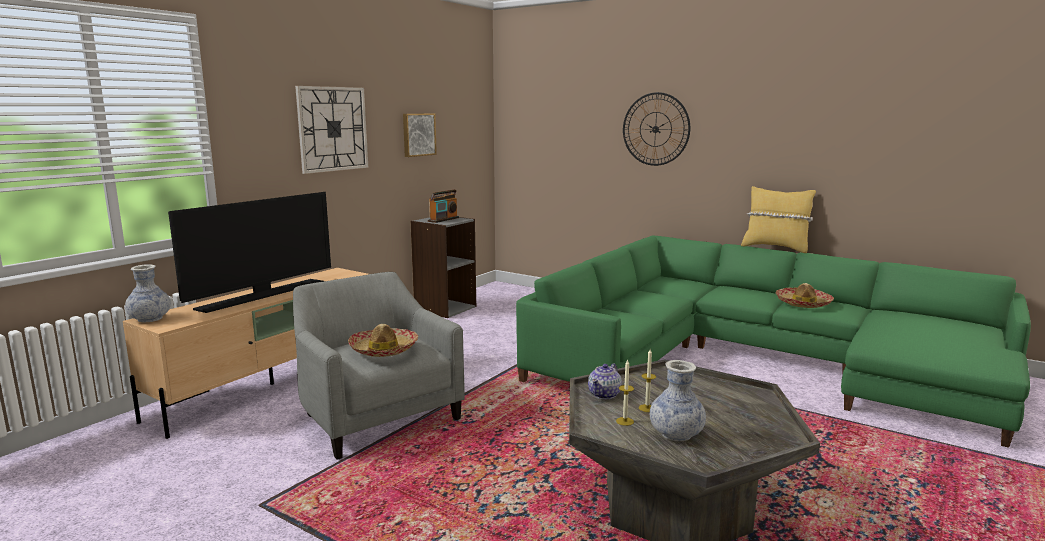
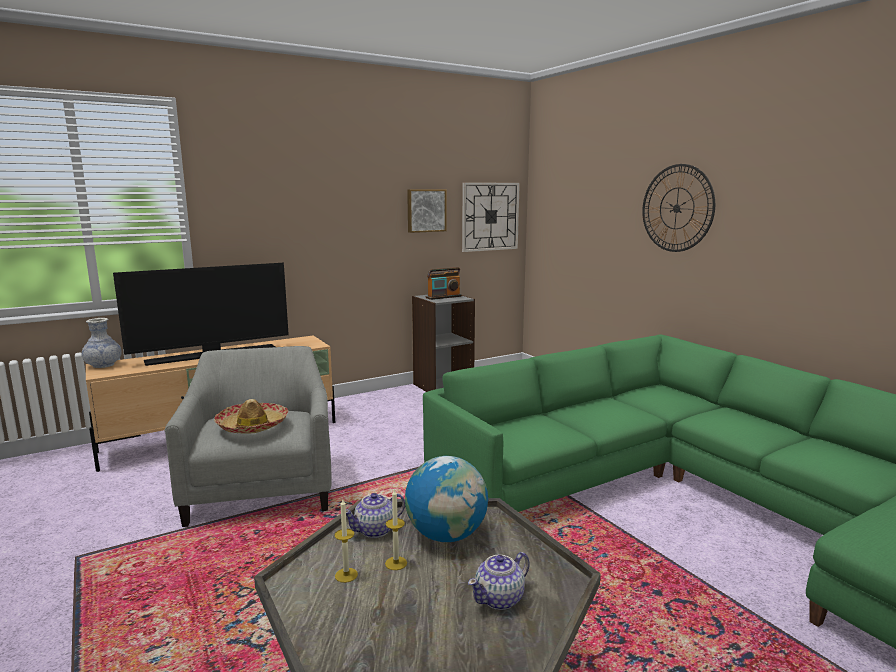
camera: 25 degrees right, 0 degrees up
wall clock [295,86,368,174] -> wall clock moved to [462,182,520,252]
vase [650,360,706,441] -> none
yellow pillow [741,186,816,253] -> none
hat [776,283,834,308] -> none
none -> globe [405,456,488,542]
none -> teapot [468,552,530,610]

